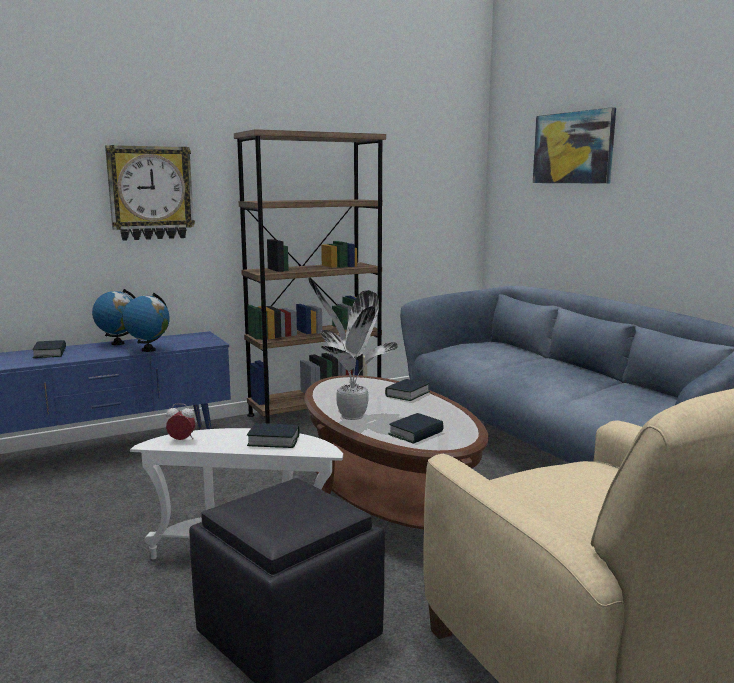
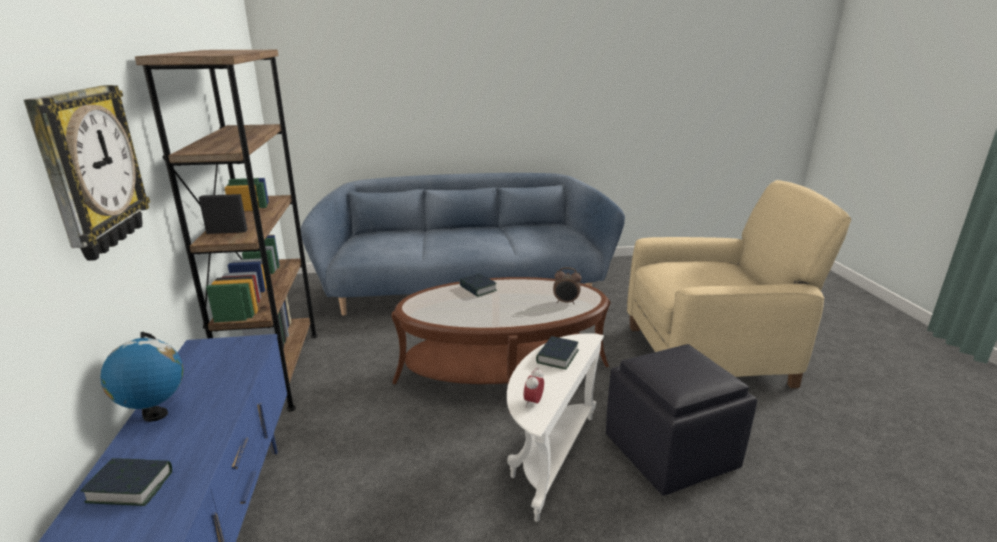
camera: 70 degrees left, 10 degrees up
globe [123,293,170,352] -> none
potted plant [308,278,398,420] -> none
book [388,413,444,444] -> alarm clock [553,267,582,304]
picture [533,107,616,184] -> none

